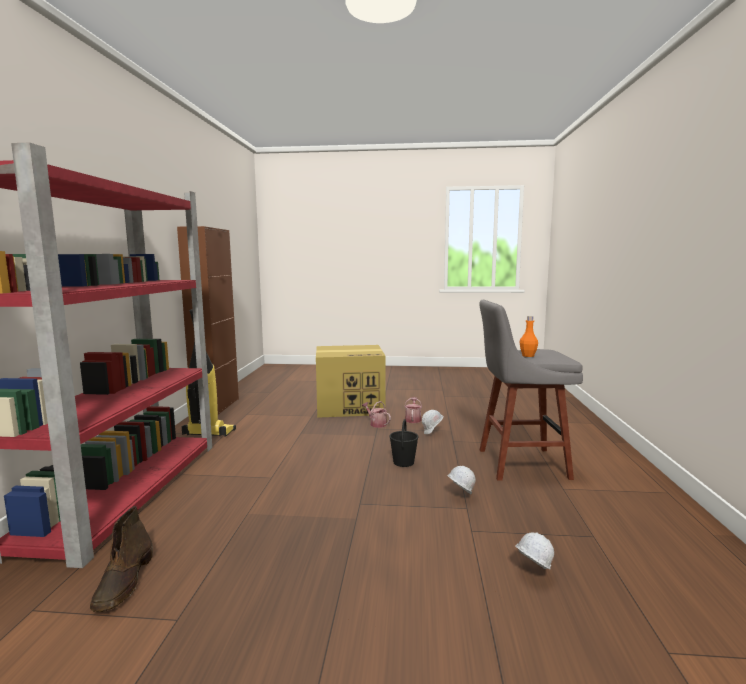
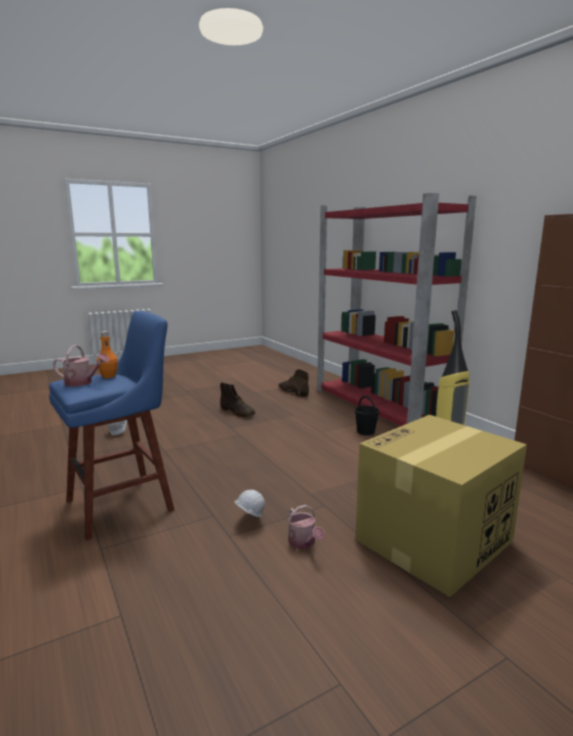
camera: 145 degrees right, 5 degrees up
watering can [362,401,391,428] -> watering can moved to [53,345,109,387]
black bucket [389,419,419,467] -> black bucket moved to [355,396,379,435]
white hard hat [447,466,476,495] -> none
grey stool [479,300,583,481] -> blue stool [49,311,174,540]
none -> brown boot [220,382,255,417]

